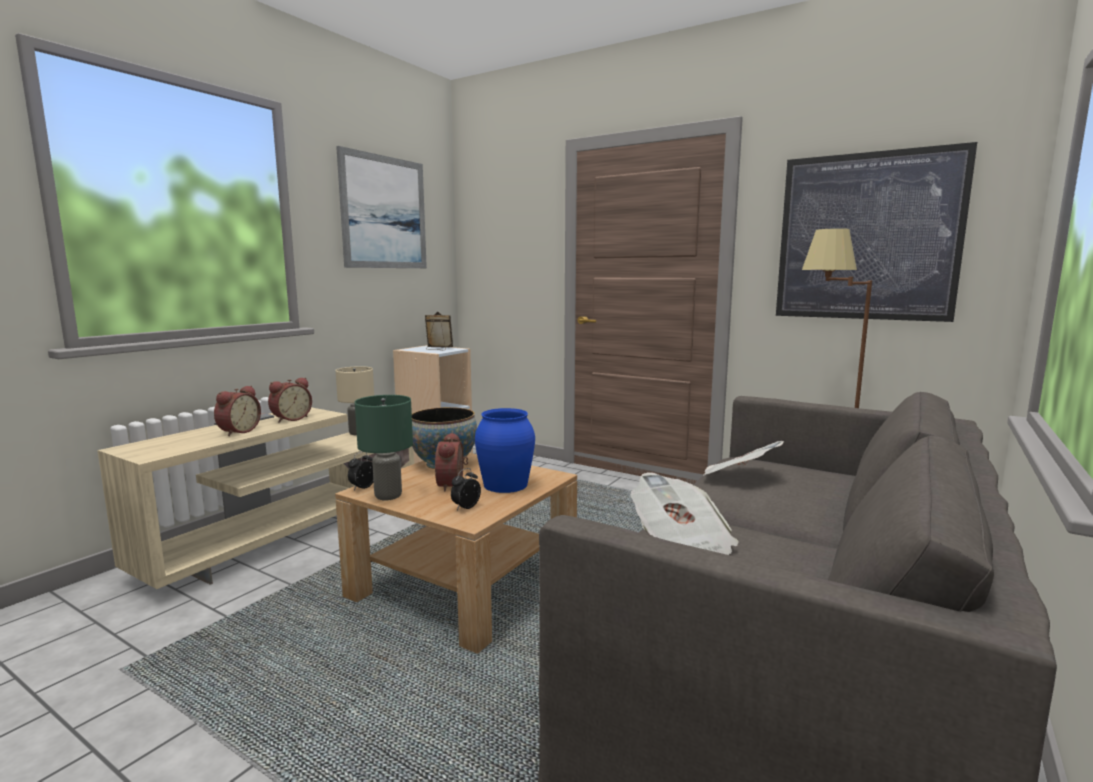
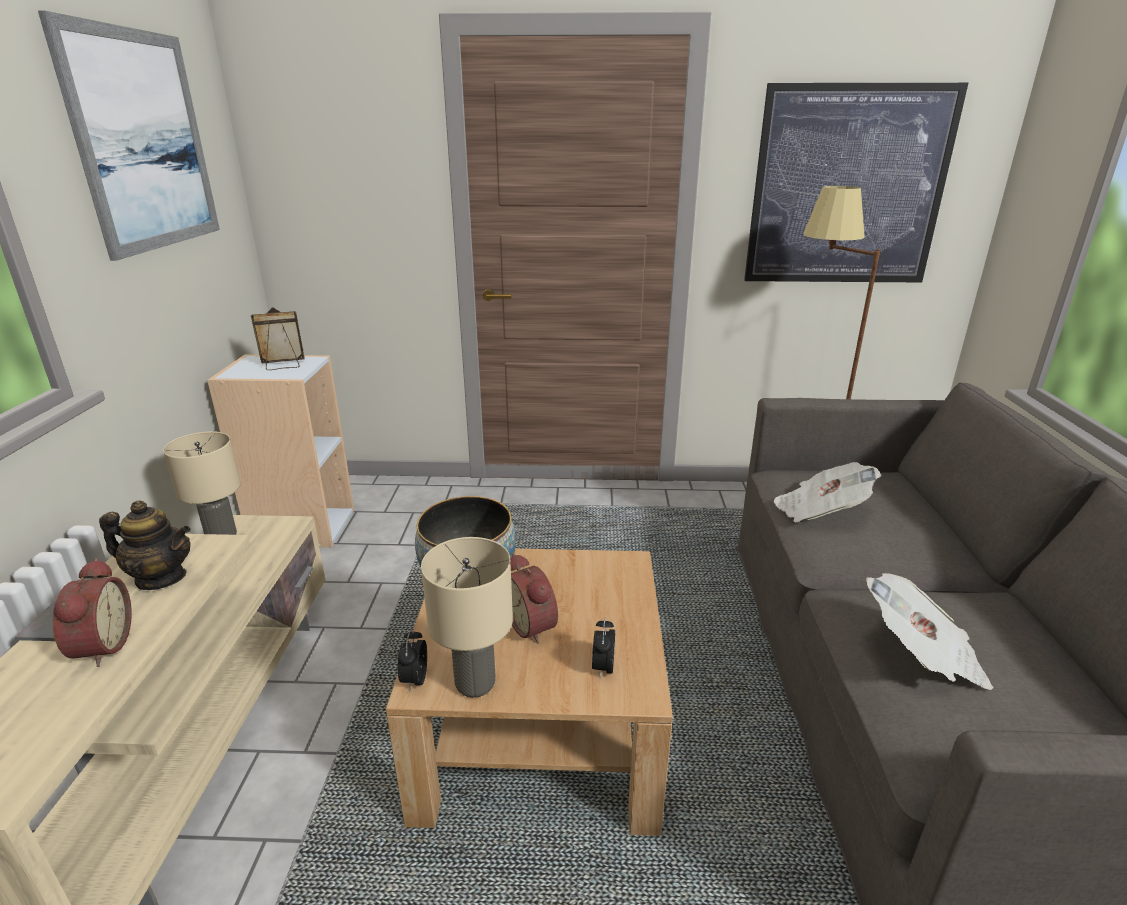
camera: 30 degrees left, 15 degrees up
alarm clock [268,377,312,423] -> teapot [99,500,191,590]
green table lamp [355,395,413,501] -> beige table lamp [421,537,513,698]
blue vase [475,408,535,493] -> none

